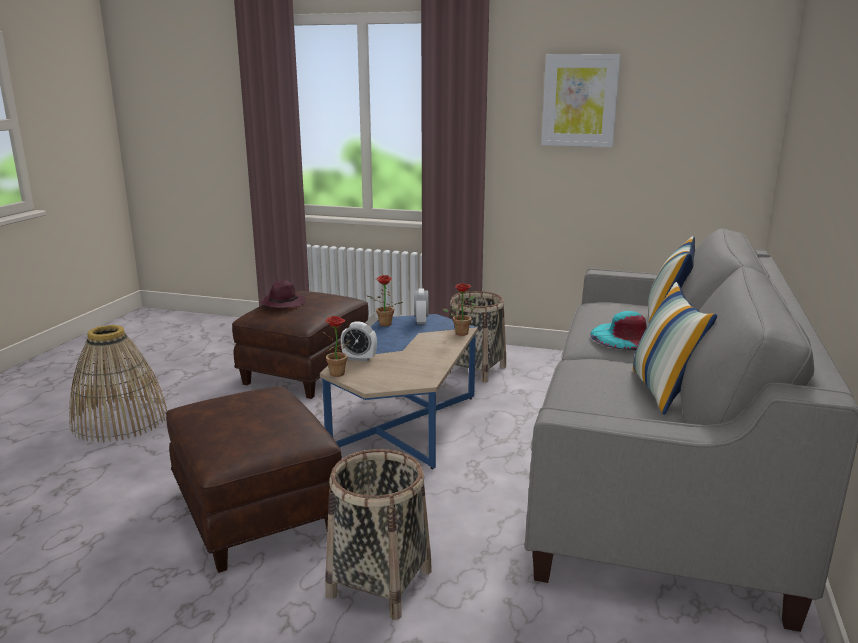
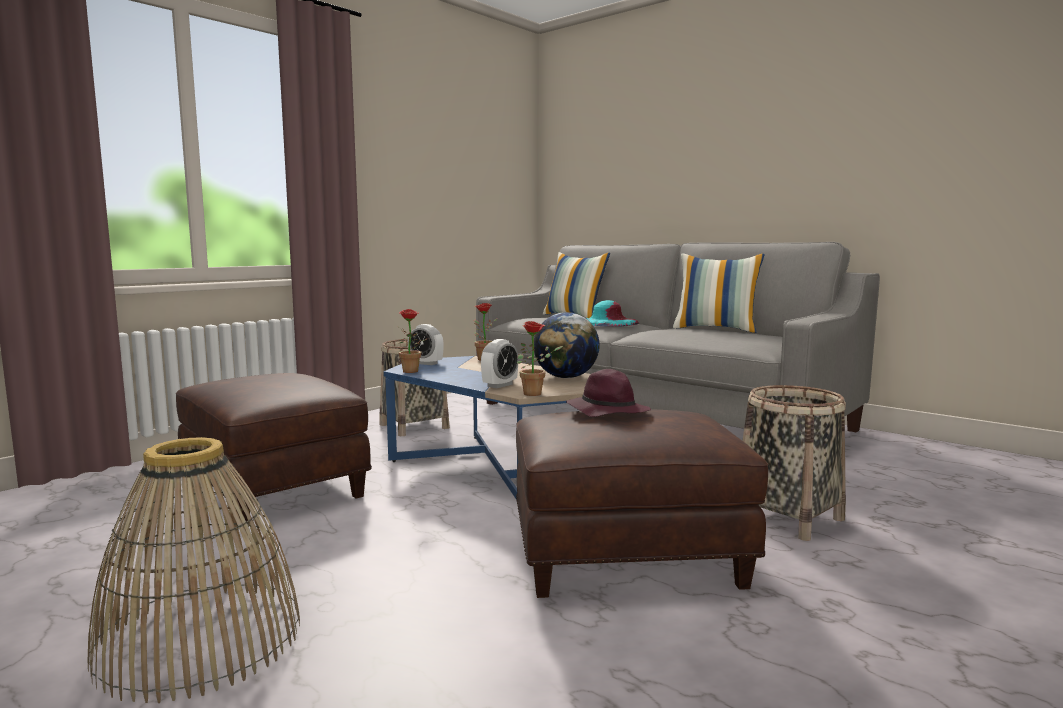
camera: 65 degrees left, 10 degrees down
purple hat [260,280,306,308] -> purple hat moved to [566,369,651,417]
picture [541,54,621,147] -> none
none -> globe [534,312,600,378]

